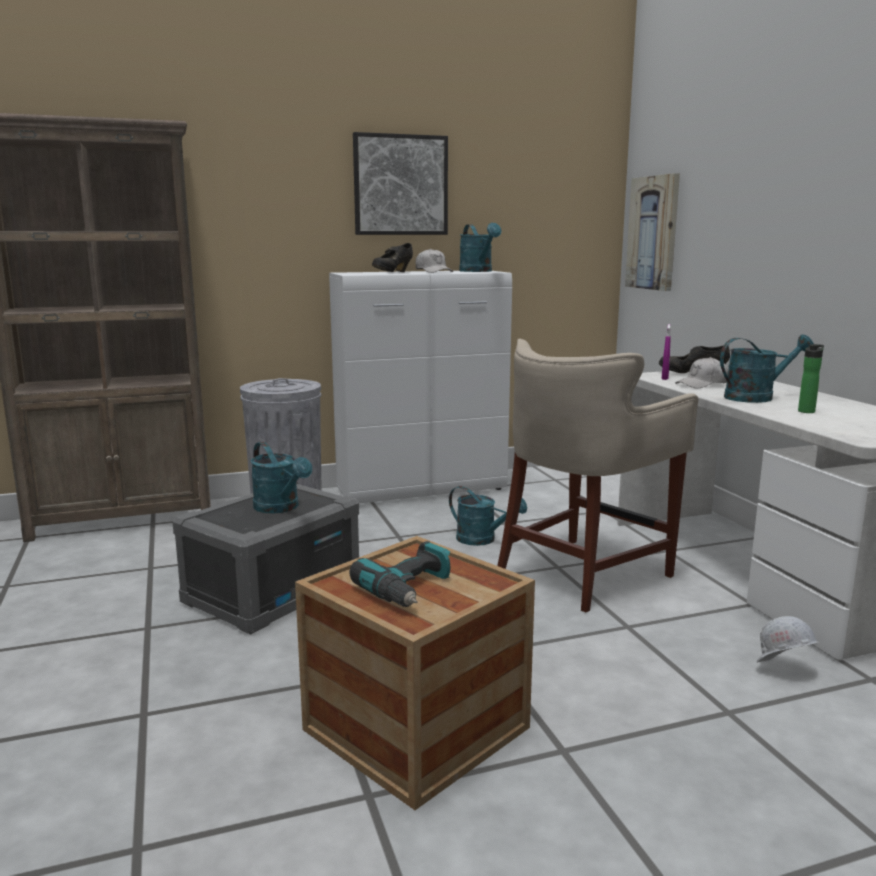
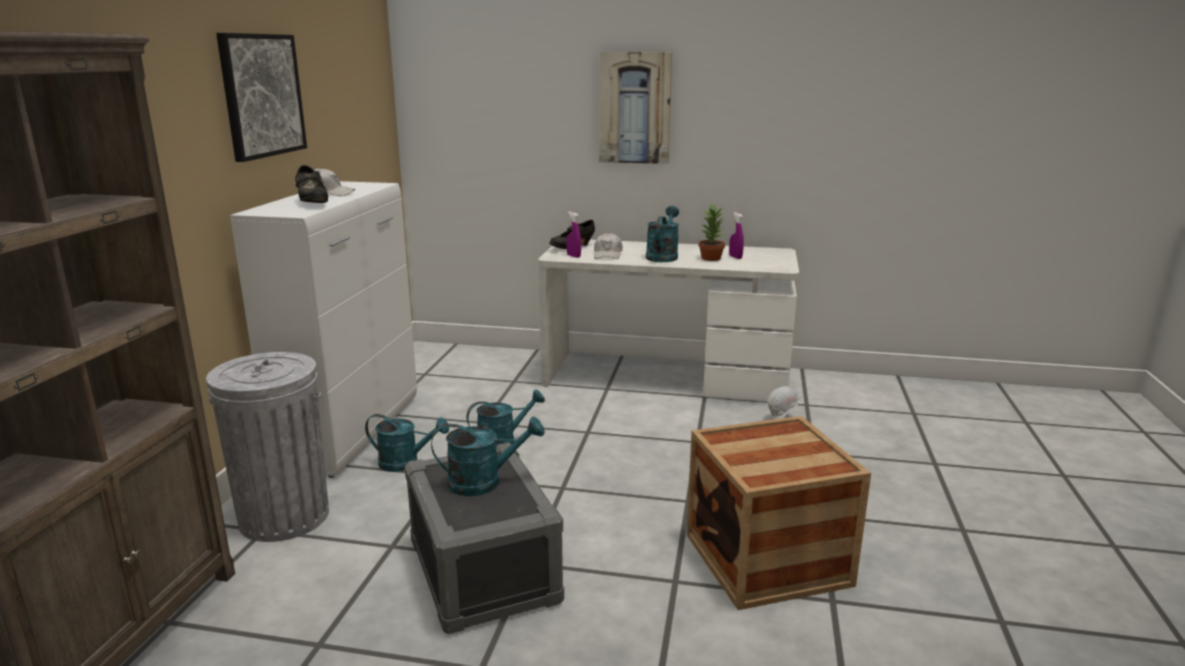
camera: 60 degrees left, 5 degrees up
power drill [349,541,450,607] -> none
turquoise watering can [459,223,501,272] -> turquoise watering can moved to [365,414,449,472]
beige stool [497,339,699,613] -> none
picture [625,173,680,291] -> picture moved to [599,52,672,164]
bottle [798,344,824,413] -> potted plant [699,204,725,261]
none -> purple spray bottle [729,212,744,259]

